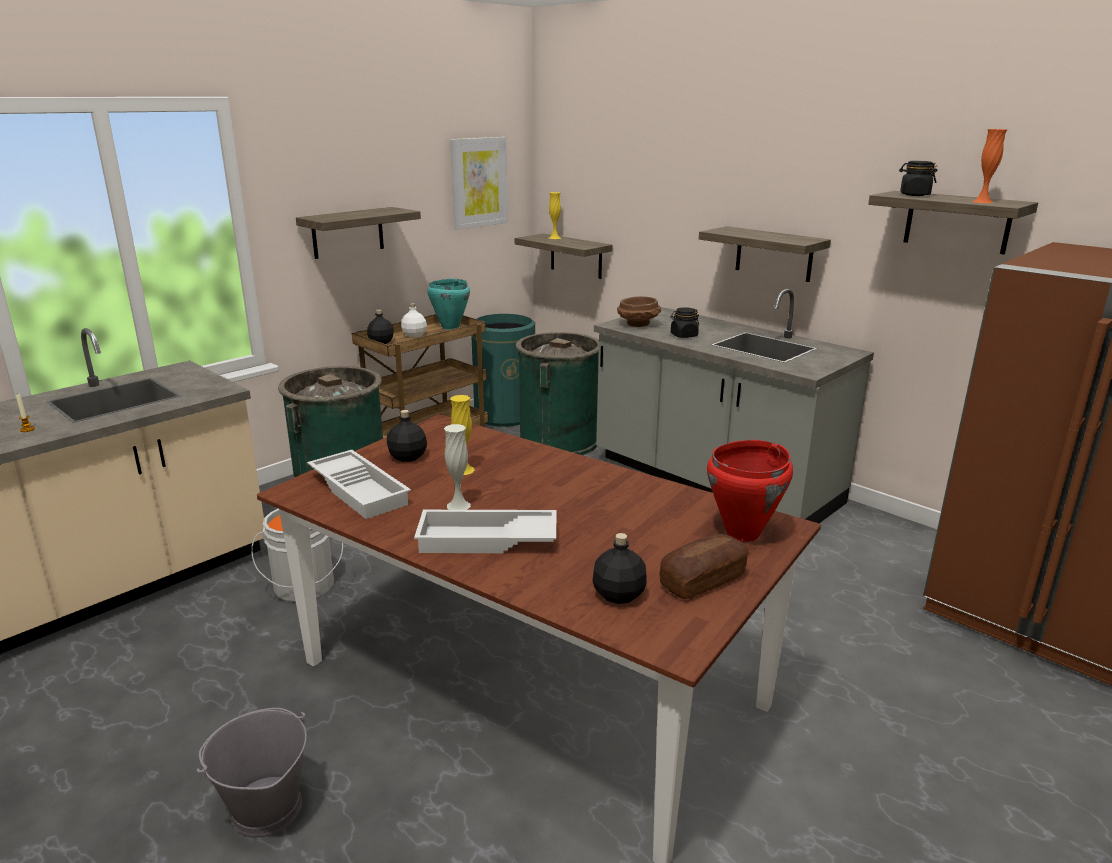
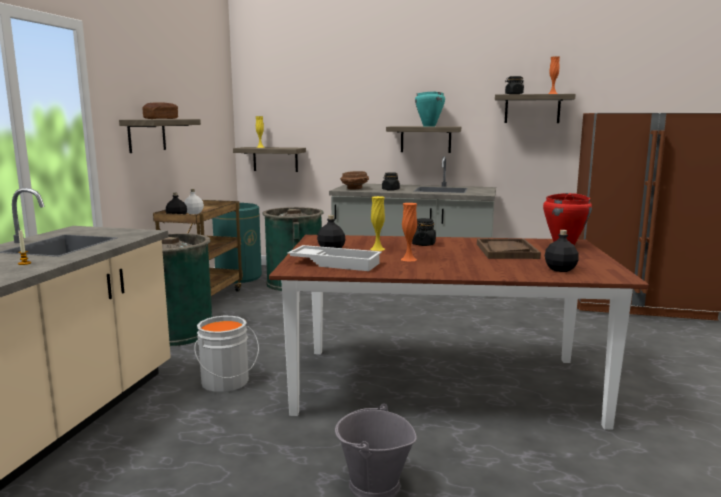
camera: 30 degrees left, 10 degrees down
white tray [414,510,556,553] -> none
turquoise cooking pot [427,279,470,330] -> turquoise cooking pot moved to [415,92,445,127]
white vase [444,424,471,510] -> orange vase [401,203,417,262]
picture [450,137,508,230] -> none
bread [659,534,748,599] -> bread moved to [143,102,178,119]
none -> black jar [412,218,436,246]
none -> brown tray [477,239,541,259]

